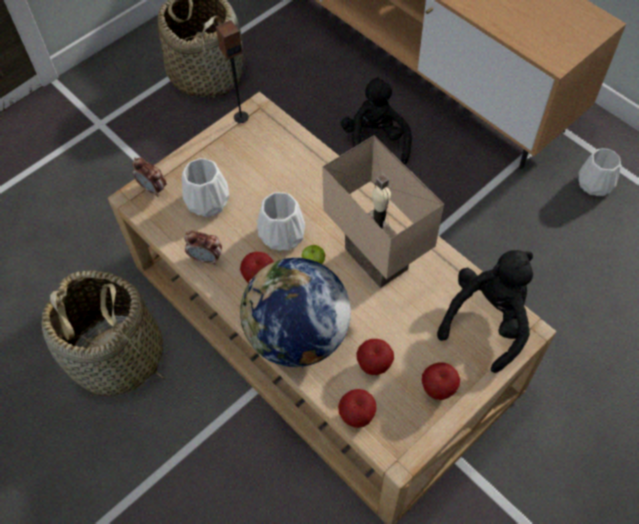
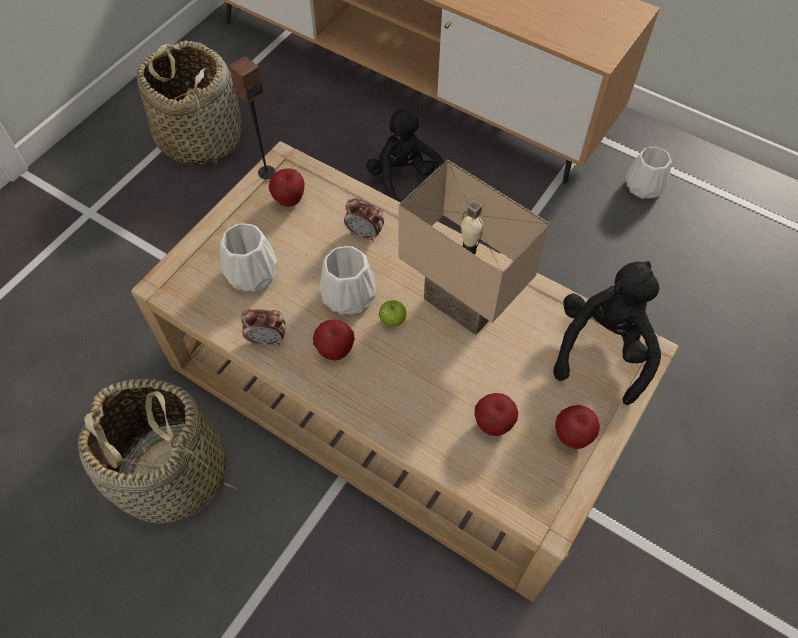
camera: 15 degrees left, 0 degrees up
alarm clock [132,158,166,197] -> alarm clock moved to [344,198,384,242]
globe [240,258,351,367] -> none
apple [338,389,377,428] -> apple moved to [269,168,305,207]

